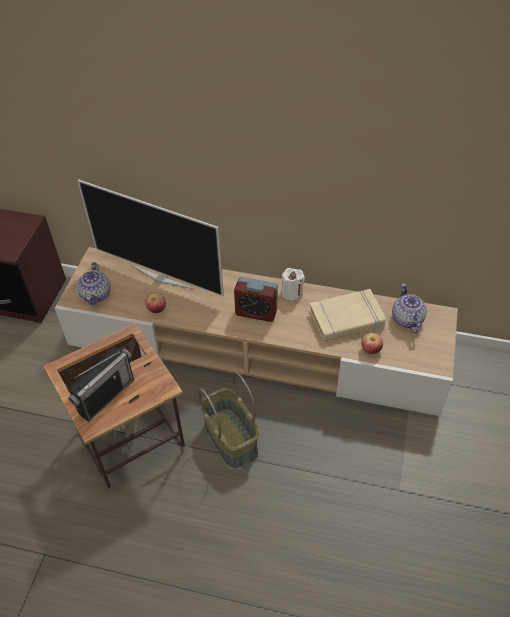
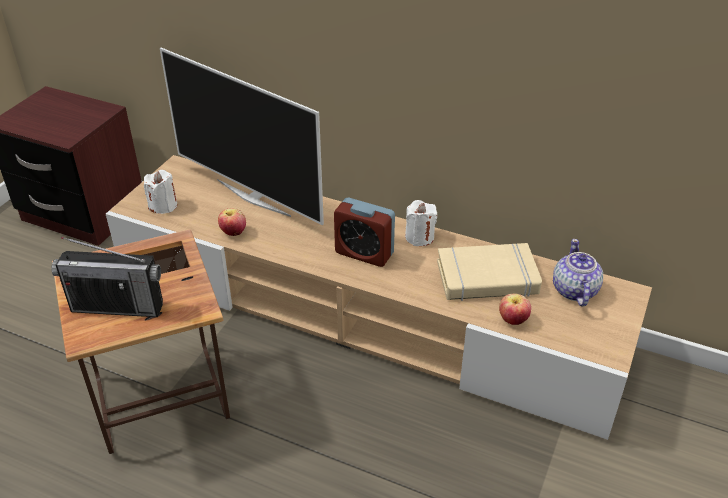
camera: 10 degrees right, 10 degrees down
radio [68,347,134,422] -> radio turned 45 degrees clockwise [51,237,163,317]
teapot [77,262,111,305] -> white candle [144,170,177,214]
basket [198,372,259,468] -> none

